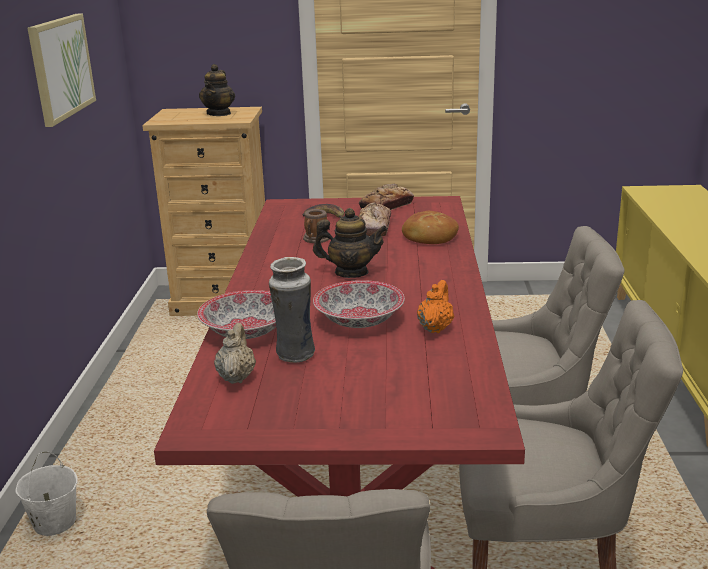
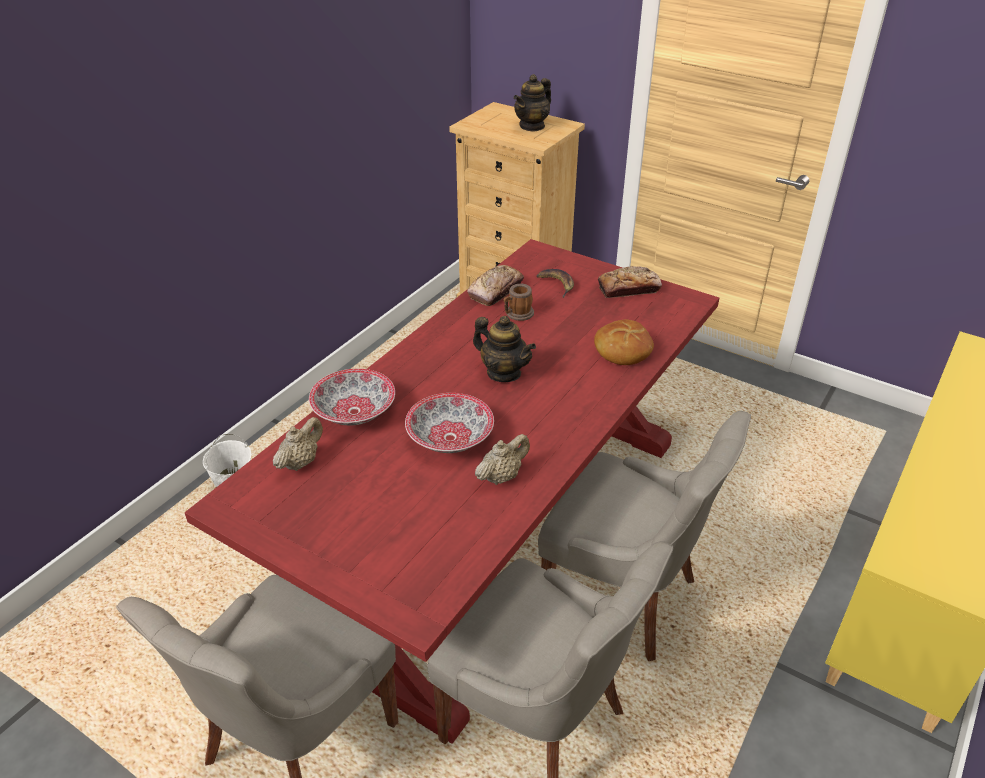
camera: 30 degrees right, 15 degrees up
picture [28,14,96,127] -> none
vase [269,257,315,363] -> none
bread [358,202,391,236] -> bread moved to [467,265,524,306]
orange teapot [417,280,454,333] -> beige teapot [475,434,530,485]

